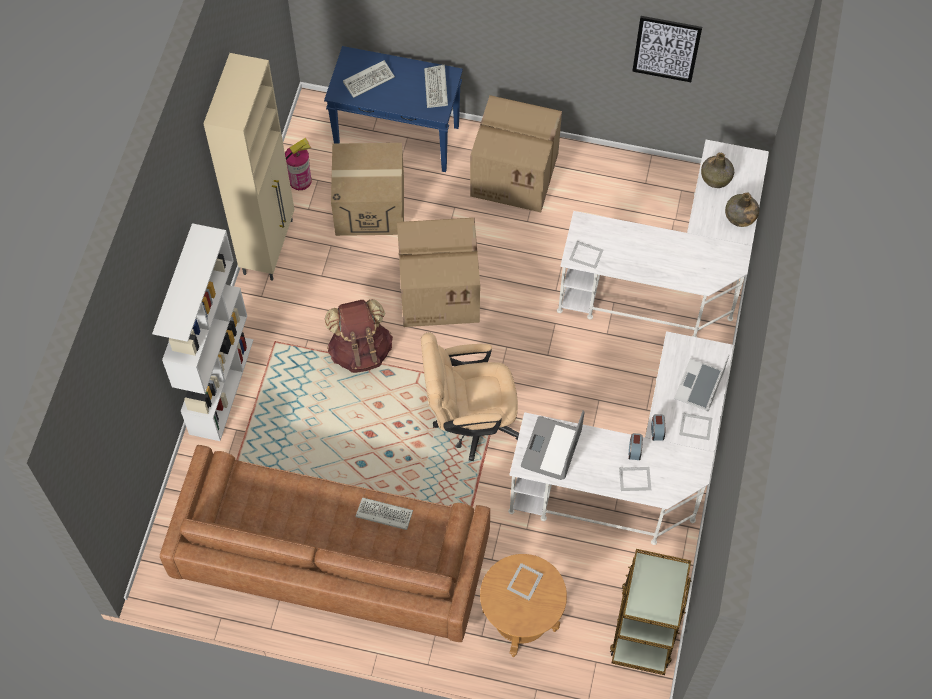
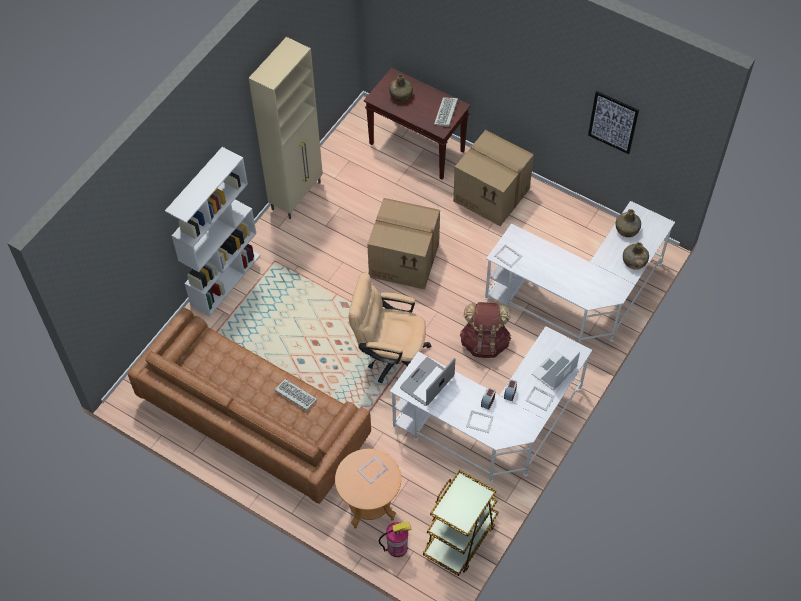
camera: 20 degrees right, 5 degrees down
fire extinguisher [285,138,312,190] -> fire extinguisher moved to [379,521,412,557]
blue console table [324,46,463,172] -> brown console table [364,68,471,180]
brown backpack [325,299,393,373] -> brown backpack moved to [460,302,511,358]
cardboard box [331,143,404,236] -> none
keyboard [343,60,395,98] -> green bottle [389,74,413,102]

